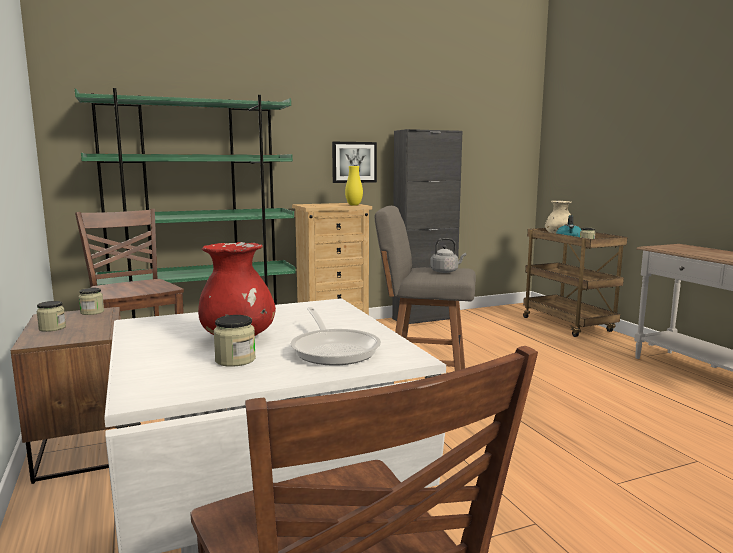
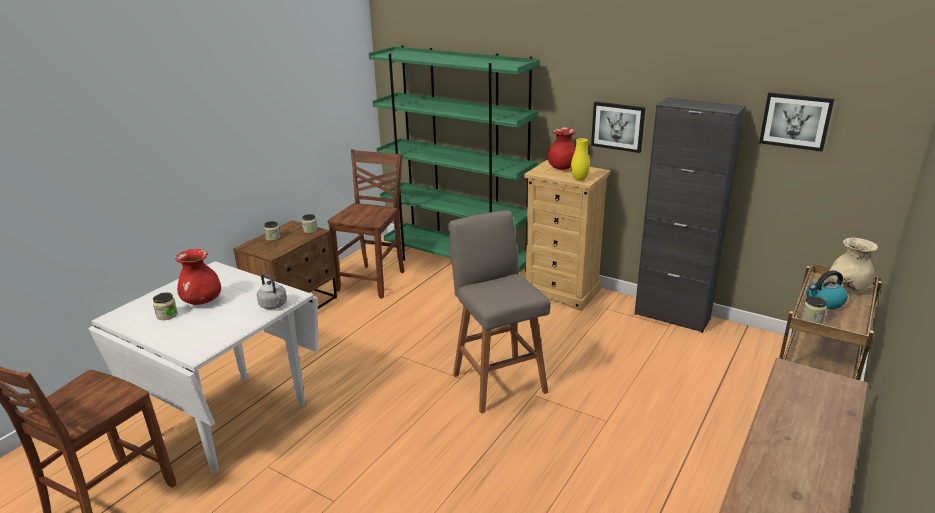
camera: 55 degrees right, 15 degrees up
frying pan [291,307,381,366] -> none
grey kettle [430,238,466,273] -> grey kettle moved to [257,273,287,309]
none -> red vase [548,128,576,170]
none -> picture [759,92,834,152]

